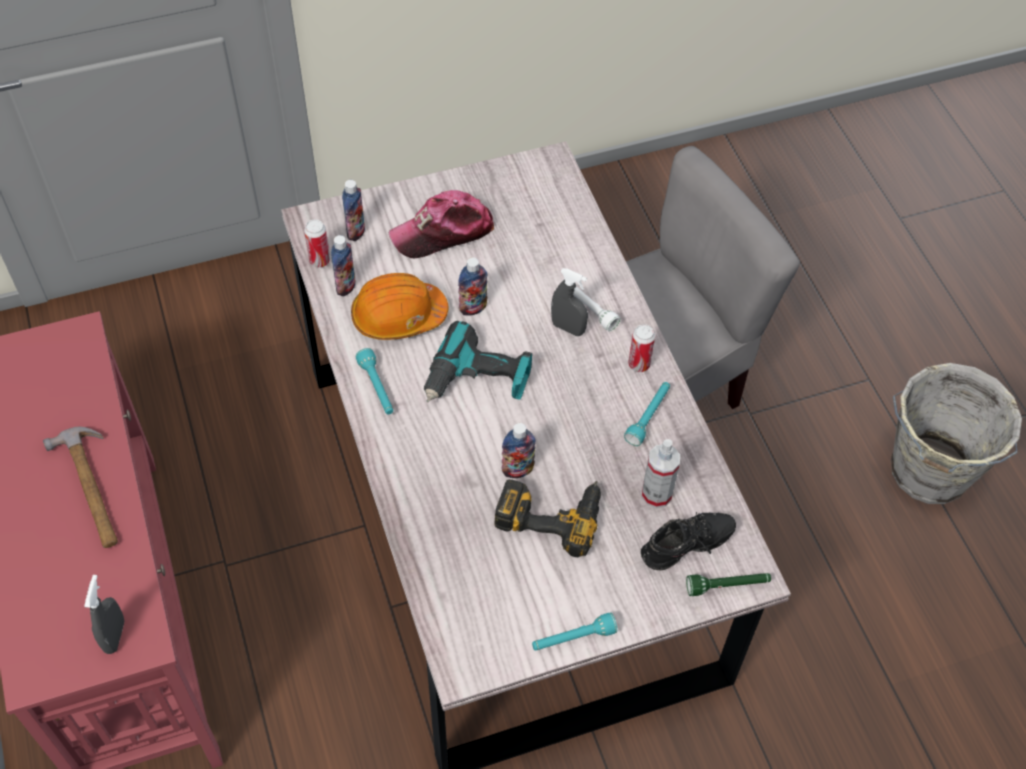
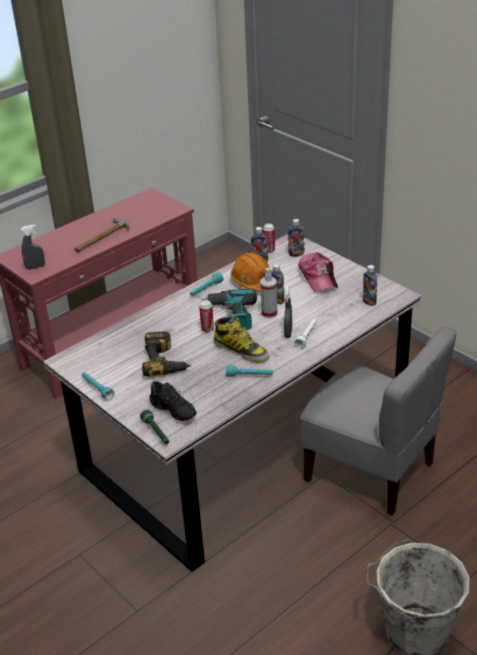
camera: 70 degrees right, 20 degrees down
cap [388,190,494,258] -> cap turned 150 degrees counterclockwise [298,252,338,292]
bottle [501,423,536,478] -> bottle moved to [363,265,377,306]
can [628,324,655,372] -> can moved to [199,300,214,332]
spray bottle [642,439,680,508] -> spray bottle moved to [260,268,277,318]
none -> boot [214,316,269,362]

